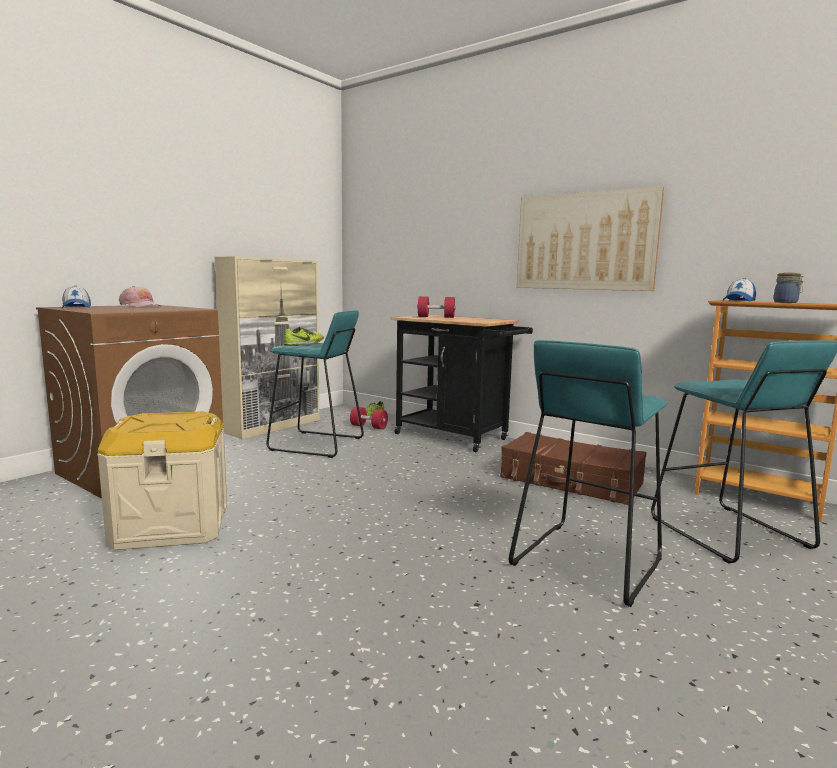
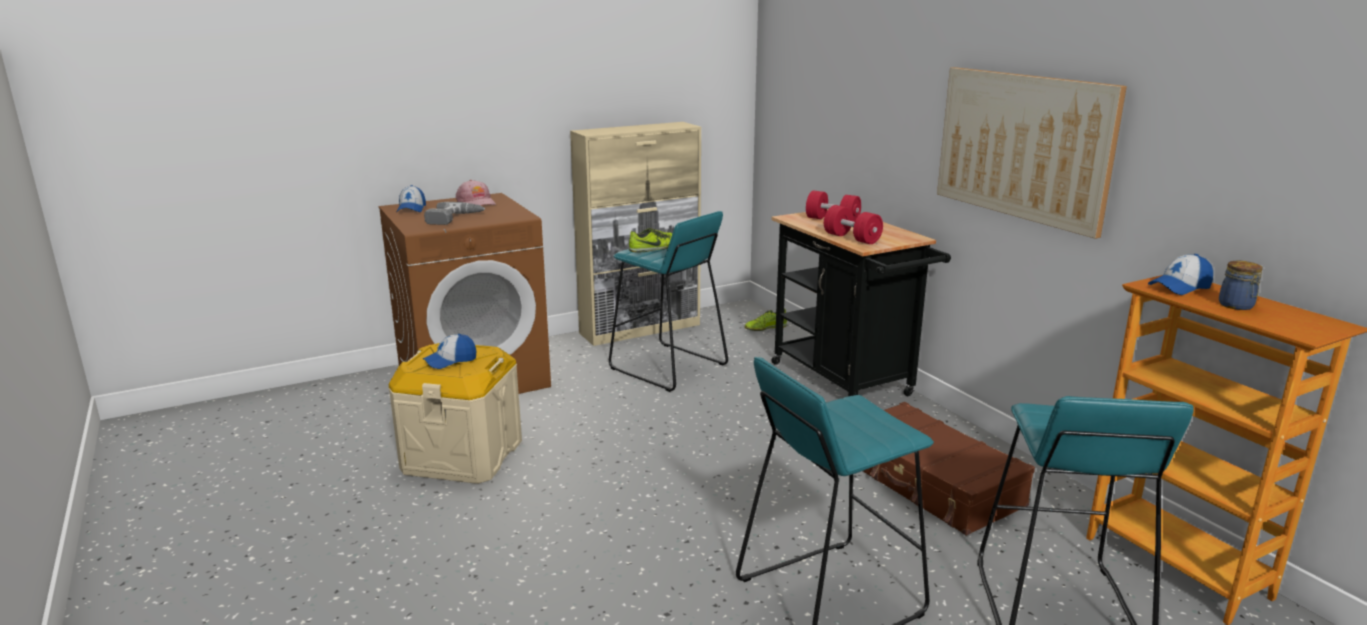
camera: 25 degrees right, 10 degrees up
red dumbbell [350,407,388,429] -> red dumbbell moved to [824,205,883,244]
none -> cap [423,334,476,369]
none -> power drill [424,202,485,225]

